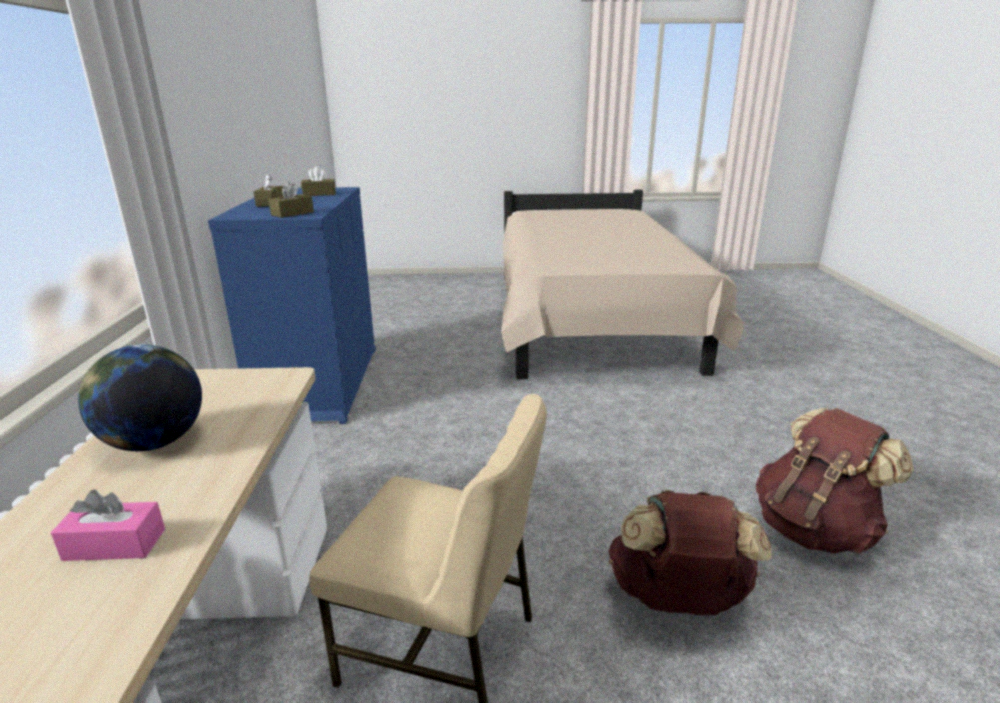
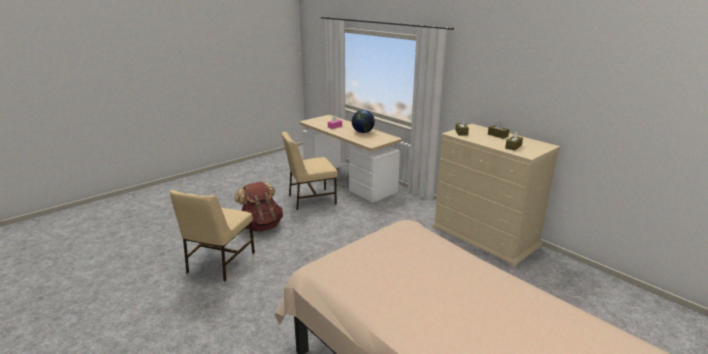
camera: 140 degrees right, 0 degrees up
blue dresser [208,187,376,424] -> beige dresser [433,124,560,267]
brown backpack [756,408,914,553] -> beige chair [170,190,255,281]

